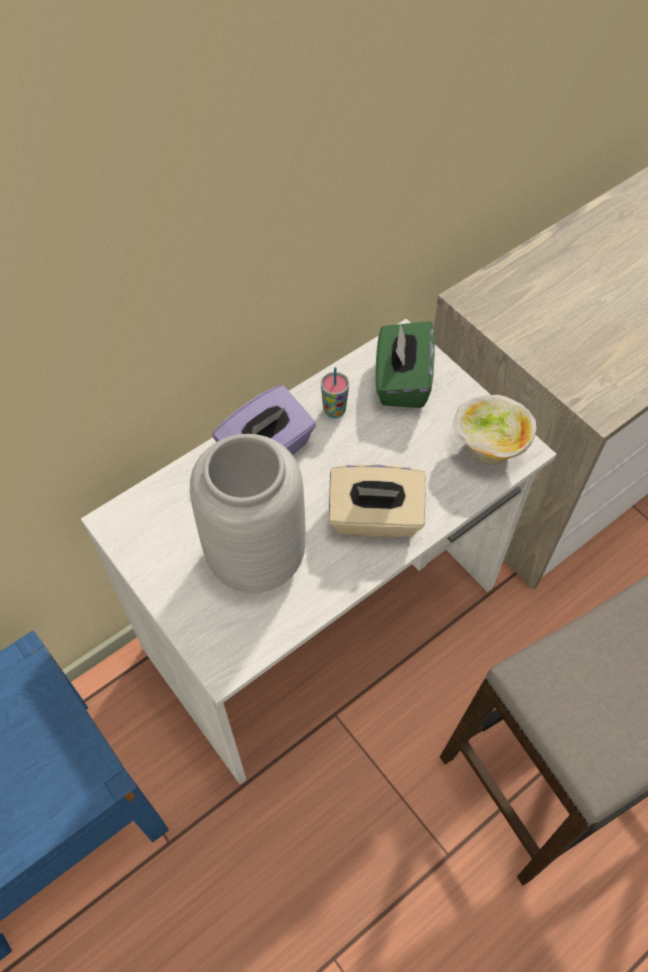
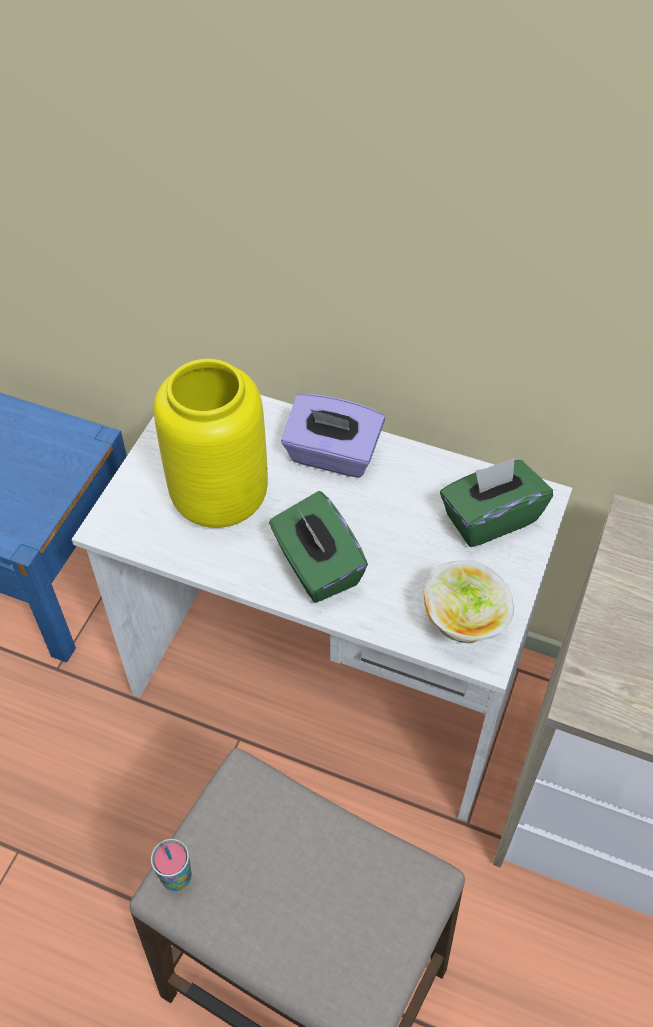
camera: 60 degrees right, 5 degrees down
grey vase [190,434,306,593] -> yellow vase [154,359,268,528]
cup [321,367,349,418] -> cup moved to [151,839,192,891]
beige tissue box [329,464,426,538] -> green tissue box [269,491,368,603]

